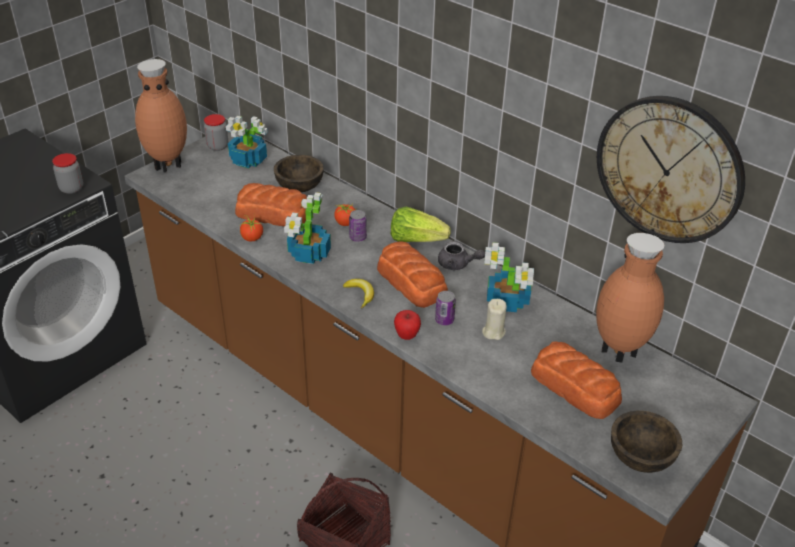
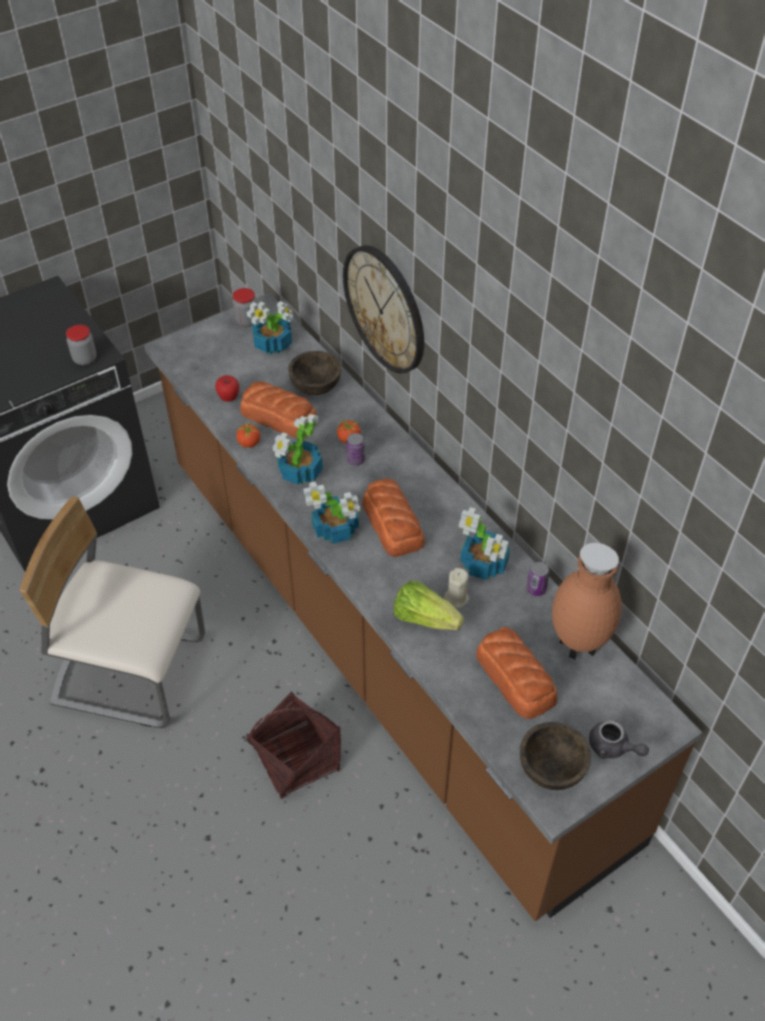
camera: 15 degrees right, 10 degrees up
brown vase [135,59,187,173] -> none
banana [343,279,374,309] -> potted plant [303,482,360,544]
lettuce [391,207,451,242] -> lettuce moved to [394,581,464,630]
apple [394,310,421,340] -> apple moved to [215,375,239,402]
can [435,291,456,326] -> can moved to [526,562,550,596]
grey teapot [438,242,485,270] -> grey teapot moved to [589,720,649,759]
wall clock [597,96,745,243] -> wall clock moved to [343,245,424,374]
none -> beige chair [20,496,205,728]

